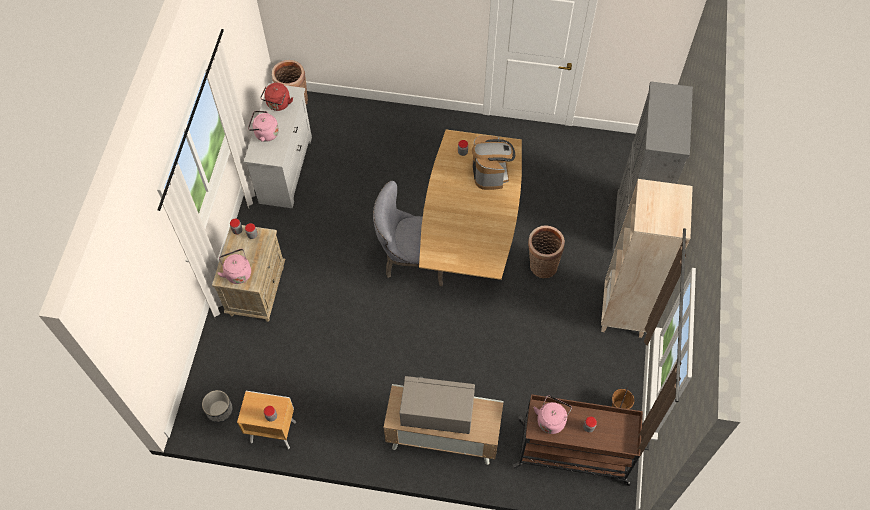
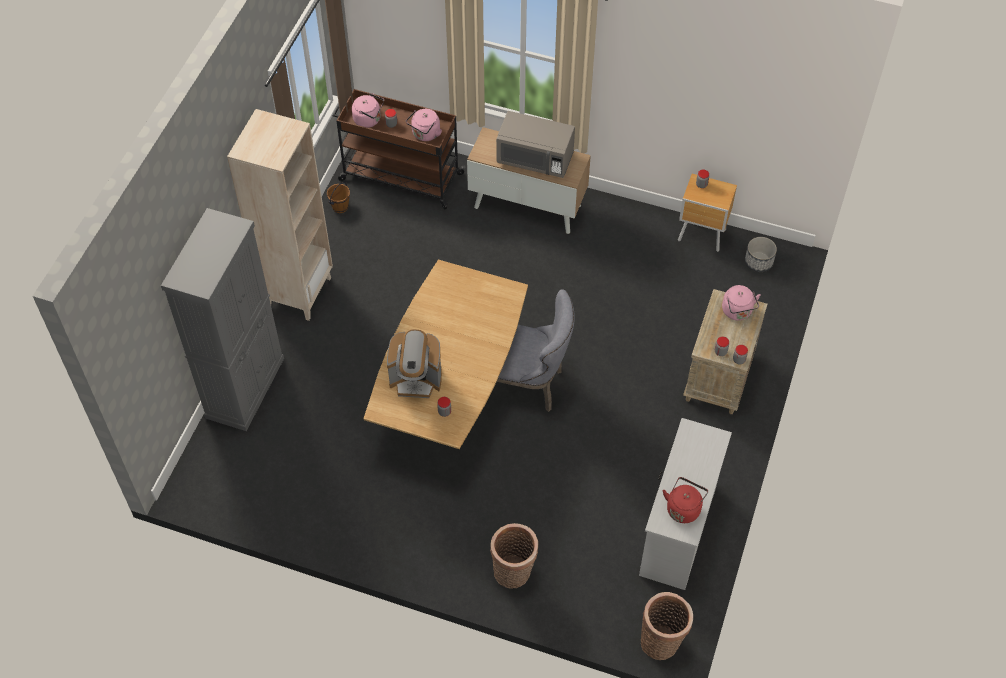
camera: 170 degrees left, 5 degrees down
pink kettle [248,111,279,142] -> pink kettle moved to [352,93,384,128]
coffee machine [472,136,515,190] -> coffee machine turned 90 degrees counterclockwise [387,329,442,398]
basket [528,225,565,278] -> basket moved to [490,523,538,589]

